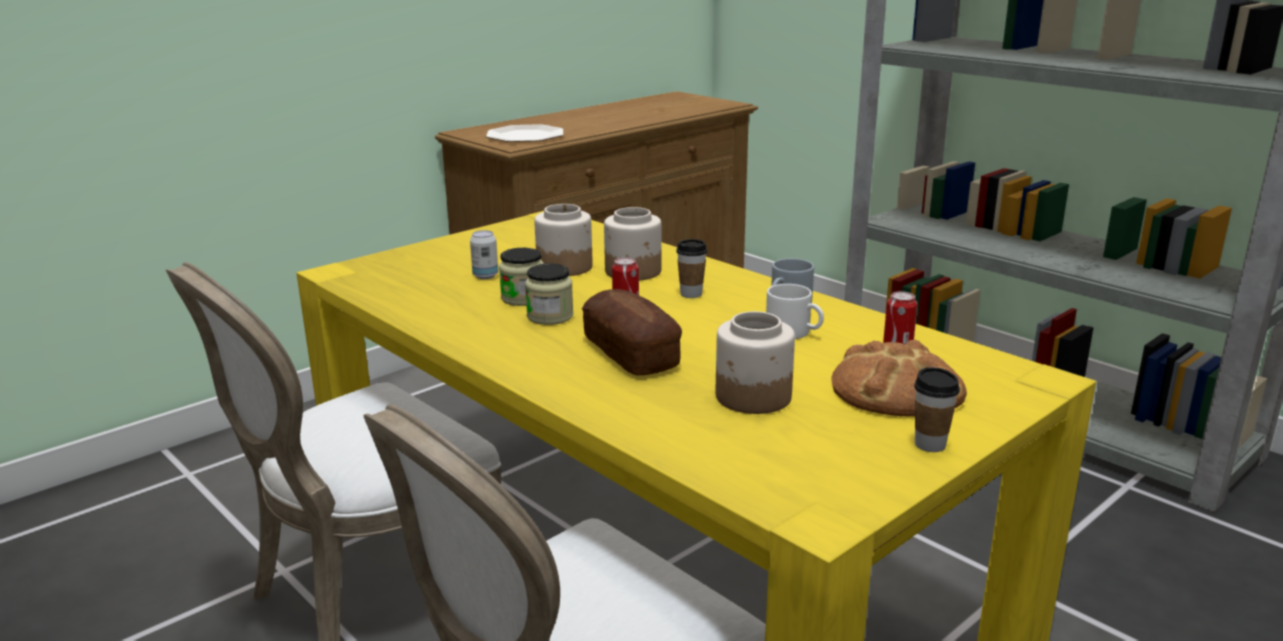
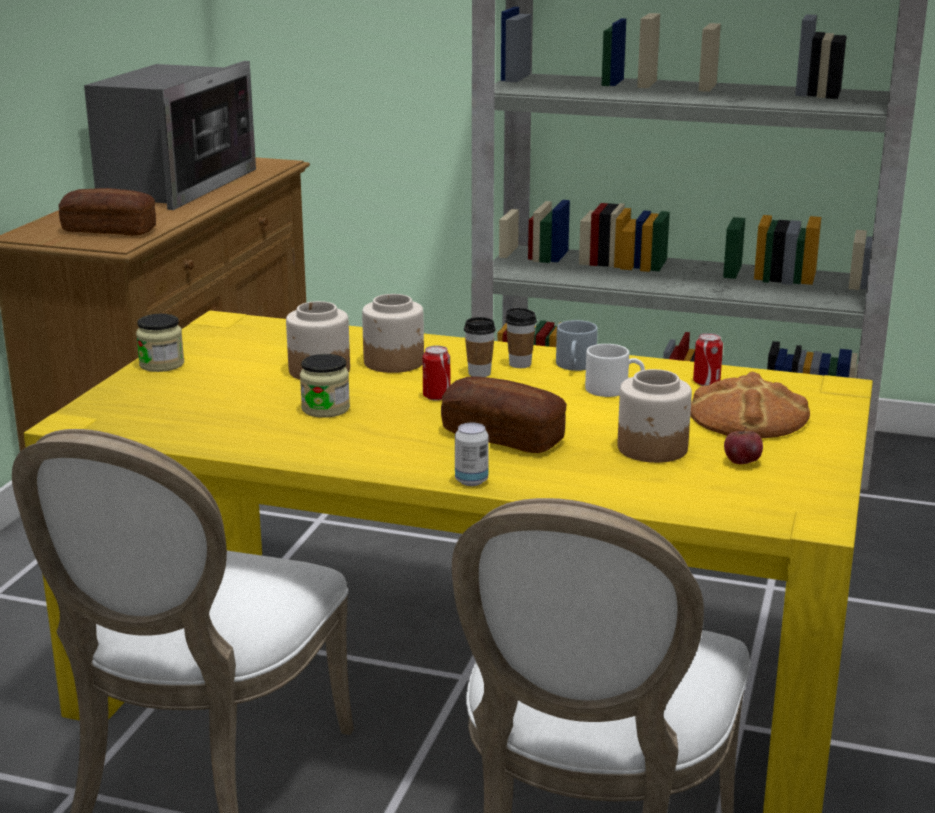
camera: 30 degrees left, 0 degrees up
can [470,230,498,279] -> can moved to [455,423,489,486]
plate [486,124,563,142] -> bread [58,188,156,236]
jar [525,263,573,325] -> jar moved to [136,314,184,372]
cup [914,367,960,452] -> cup moved to [505,308,537,368]
none -> microwave [84,61,256,210]
none -> apple [724,426,763,464]

